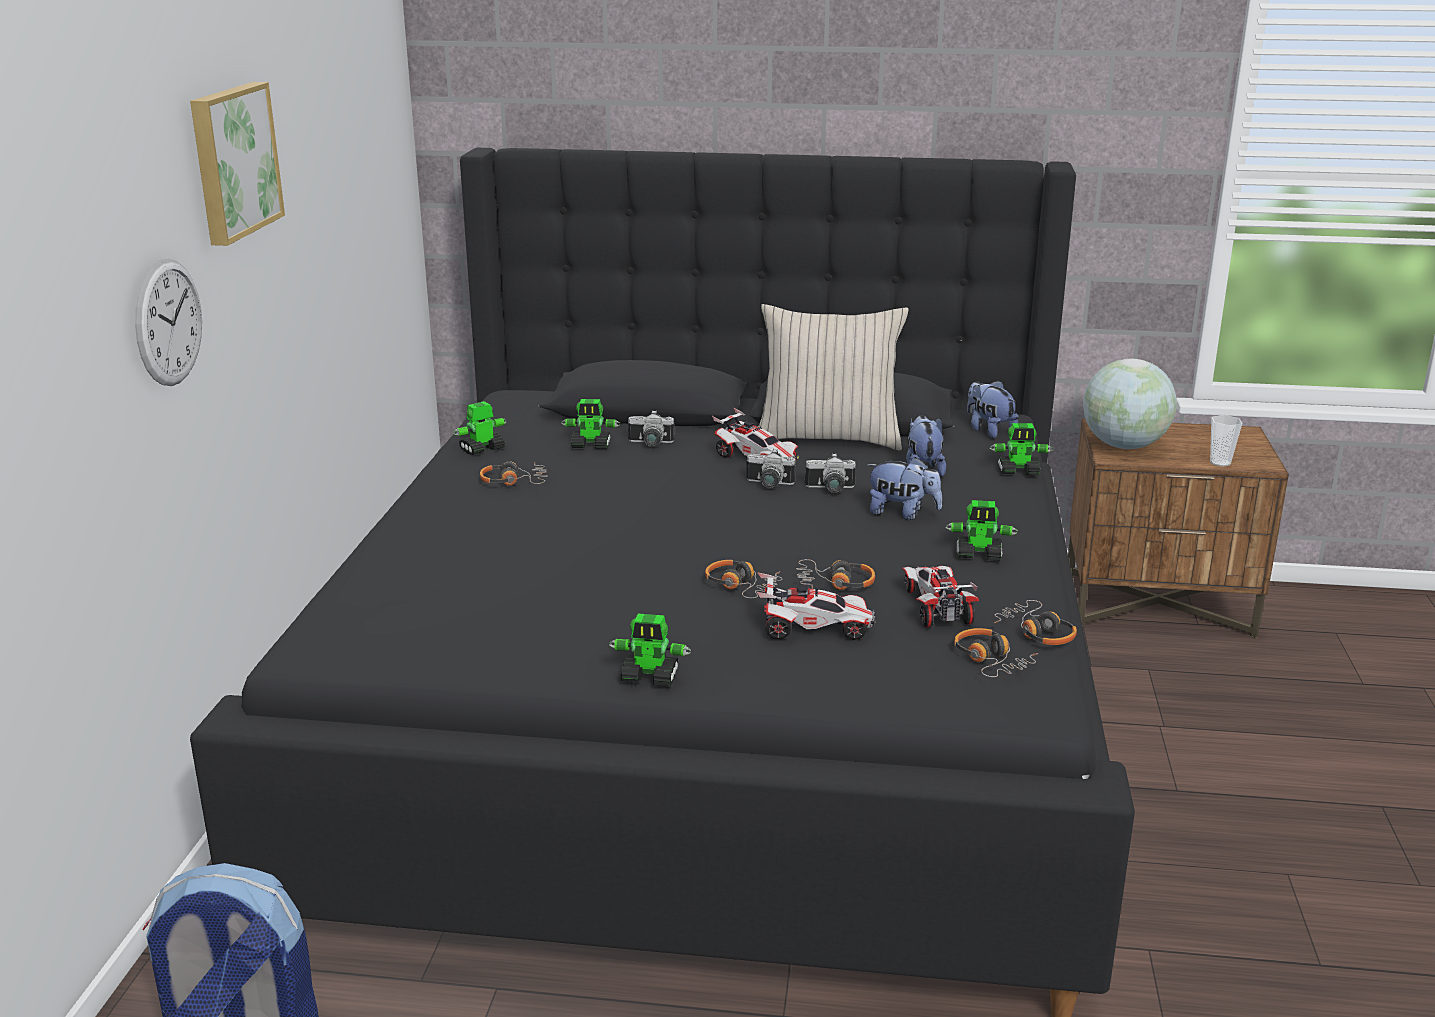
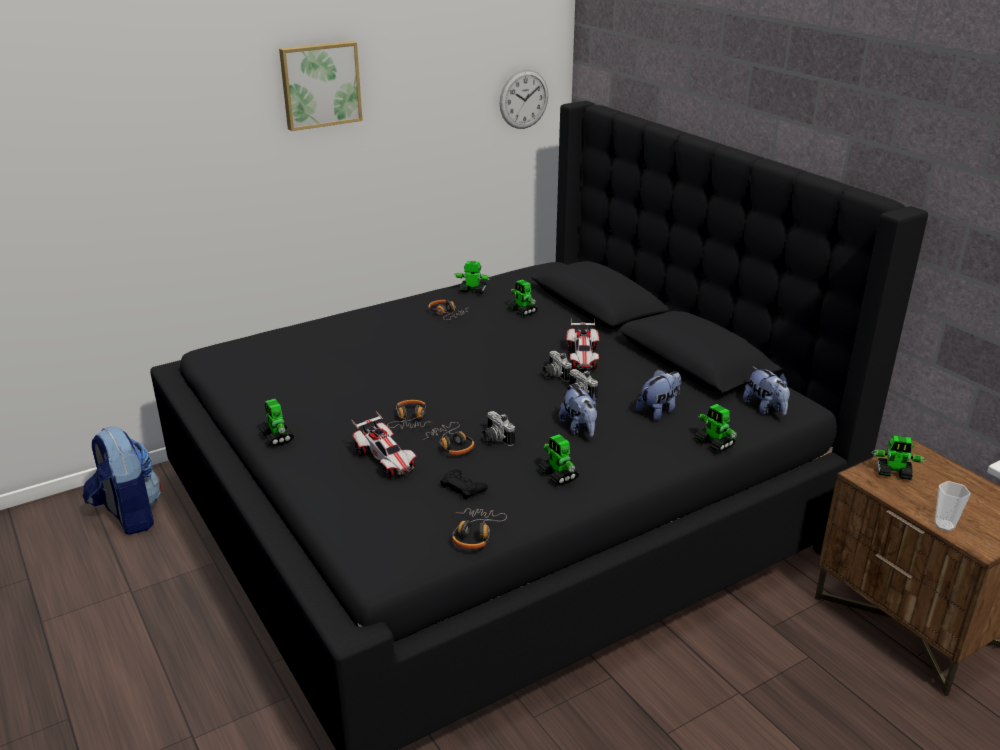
camera: 50 degrees right, 5 degrees up
wall clock [135,258,202,386] -> wall clock moved to [500,70,548,129]
camera [628,410,675,447] -> camera moved to [482,411,515,446]
beige pillow [758,304,909,450] -> none
toy car [902,566,979,627] -> black game controller [440,469,488,499]
headphones [954,628,1038,677] -> none
plush toy [967,381,1019,439] -> plush toy turned 135 degrees clockwise [743,367,790,416]
globe [1083,359,1177,449] -> toy robot [872,435,926,480]

